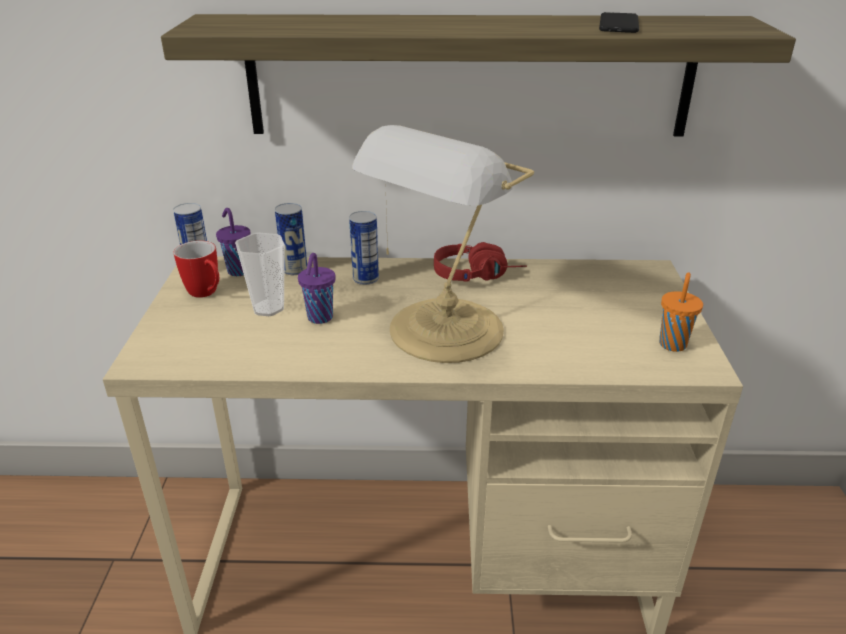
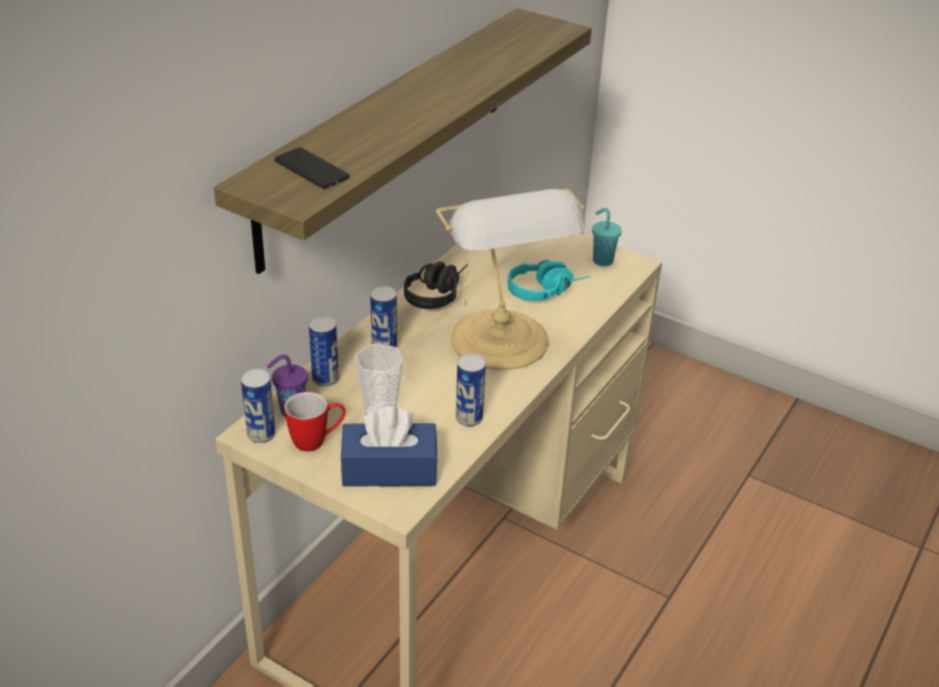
camera: 60 degrees left, 5 degrees up
purple cup [298,253,336,324] -> none
red headphones [434,242,527,281] -> black headphones [404,261,468,309]
phone [599,12,639,33] -> phone moved to [275,147,349,189]
orange cup [659,272,703,352] -> turquoise cup [592,208,622,267]
none -> blue tissue box [340,406,438,487]
none -> can [456,354,486,426]
none -> turquoise headphones [508,260,590,301]

